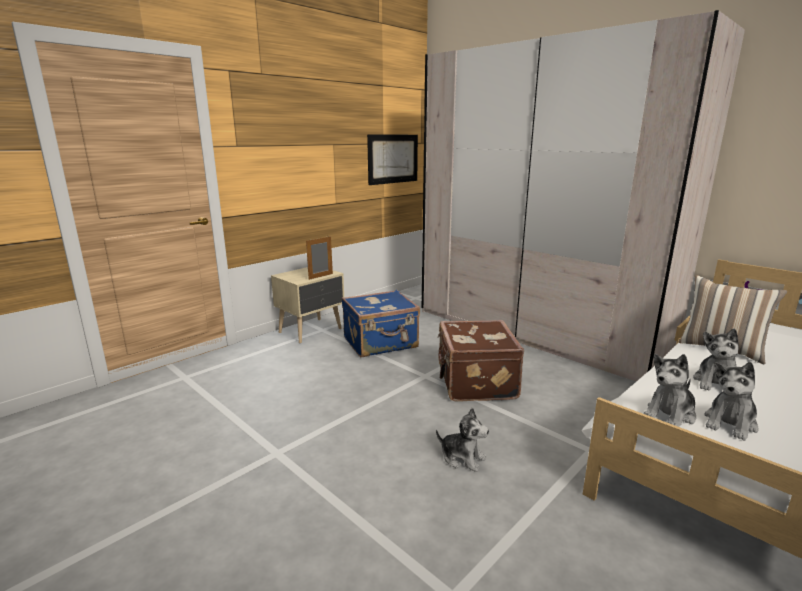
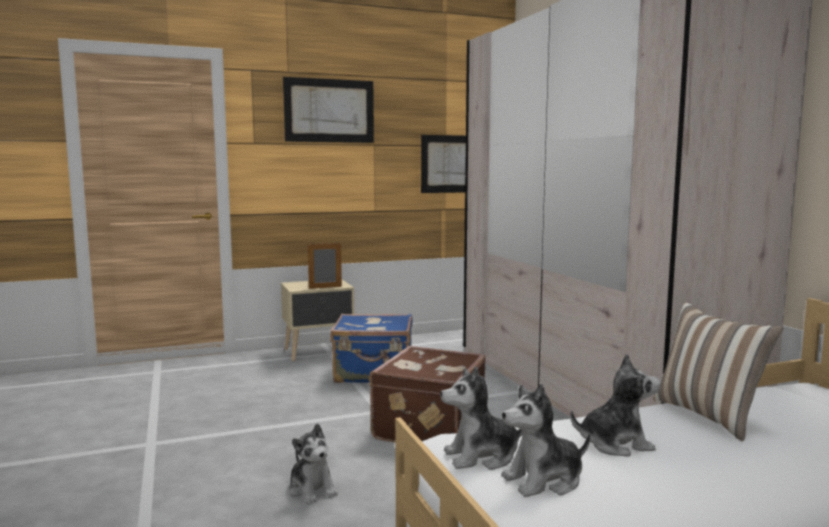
camera: 25 degrees right, 10 degrees down
plush toy [693,328,739,391] -> plush toy turned 150 degrees counterclockwise [570,353,661,456]
none -> picture [283,77,374,143]

